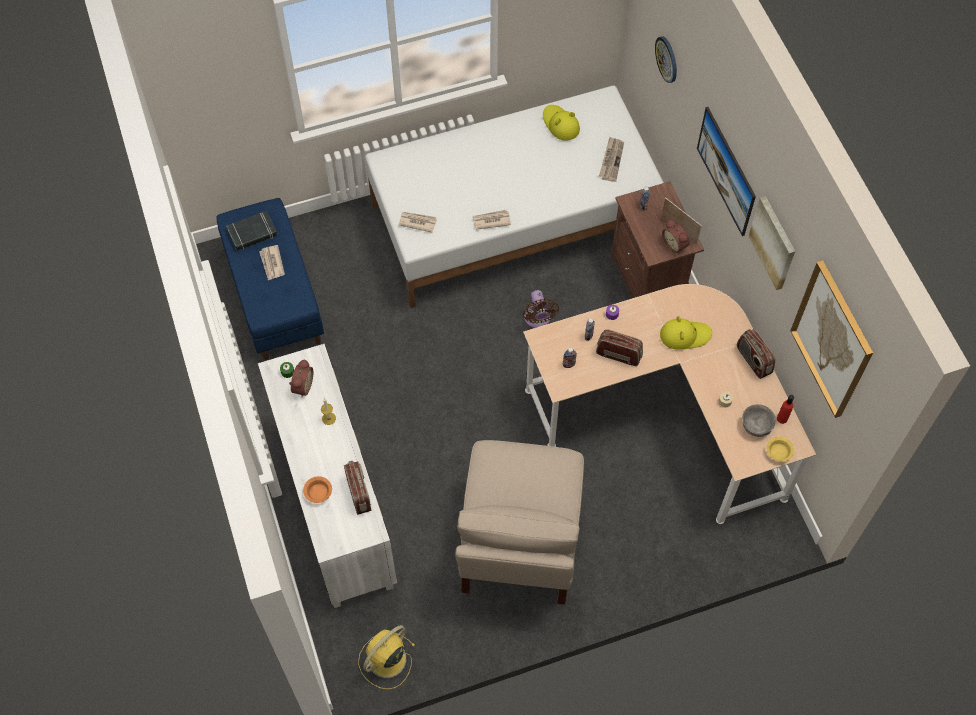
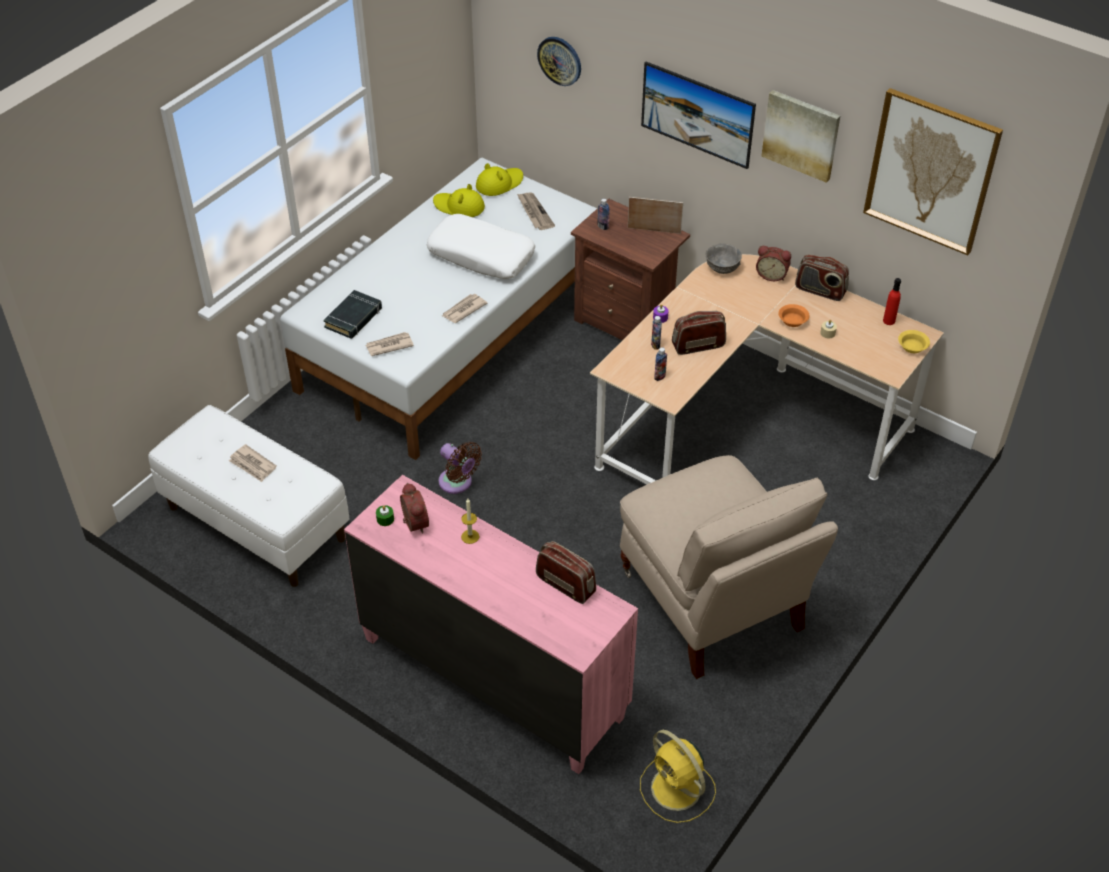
camera: 35 degrees left, 15 degrees down
blue bench [217,198,324,360] -> white bench [148,405,350,587]
black book [226,211,278,251] -> black book moved to [323,290,382,339]
white dresser [258,344,397,608] -> pink dresser [344,475,638,774]
orange bowl [303,476,332,503] -> orange bowl moved to [778,304,809,327]
yellow fan [358,625,416,689] -> yellow fan turned 45 degrees counterclockwise [640,730,716,823]
brown fan [523,290,559,328] -> brown fan moved to [438,442,482,494]
yellow hat [660,316,712,350] -> yellow hat moved to [476,163,523,196]
alarm clock [662,220,689,254] -> alarm clock moved to [756,246,791,281]
grey bowl [742,404,776,437] -> grey bowl moved to [706,243,742,274]
none -> white pillow [427,214,535,279]

